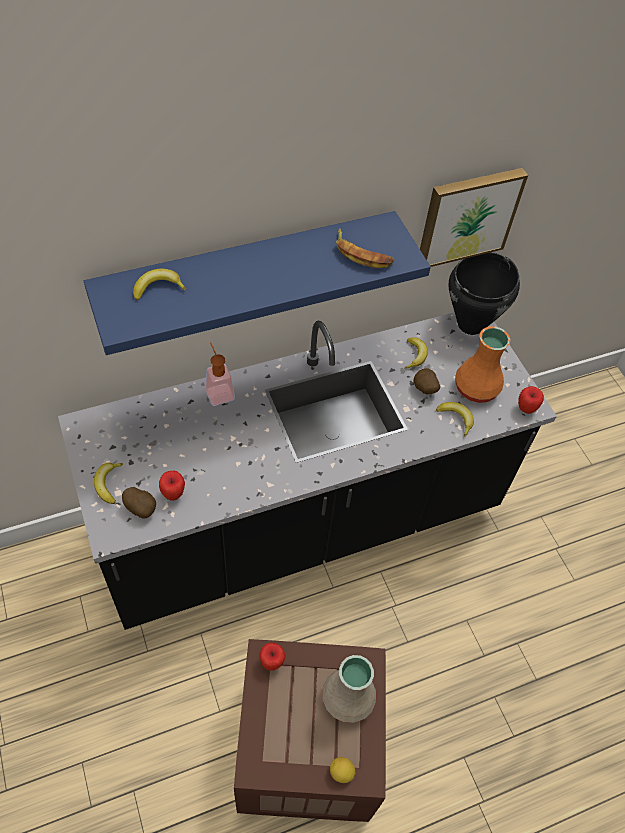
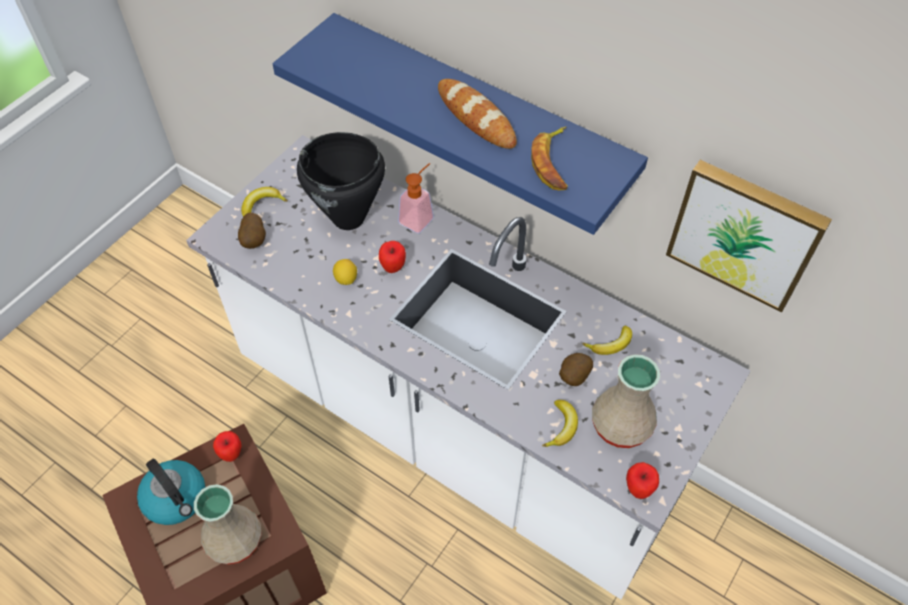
camera: 60 degrees right, 0 degrees up
black counter [58,312,557,630] -> white counter [186,135,750,599]
banana [133,269,186,301] -> none
apple [159,471,185,501] -> apple moved to [379,241,406,273]
lemon [330,757,355,783] -> lemon moved to [333,259,357,285]
black cooking pot [449,252,520,335] -> black cooking pot moved to [297,132,385,230]
orange vase [455,326,510,403] -> beige vase [592,354,660,448]
none -> kettle [137,459,205,525]
none -> bread [438,79,517,149]

